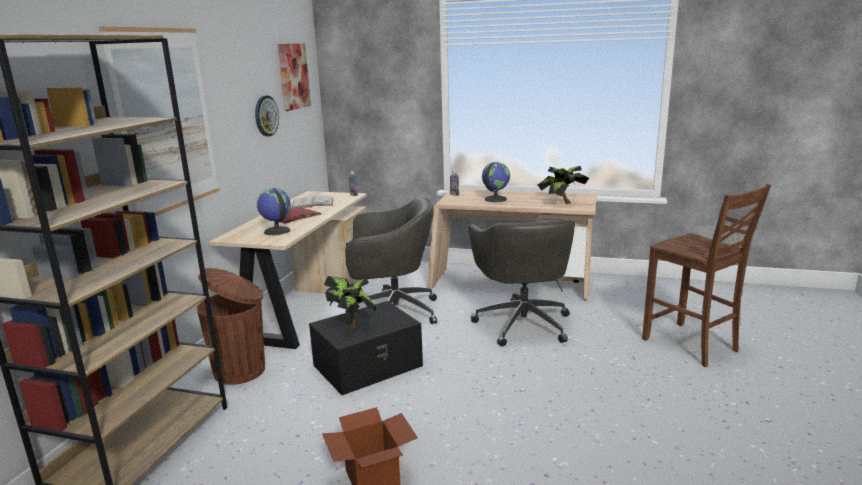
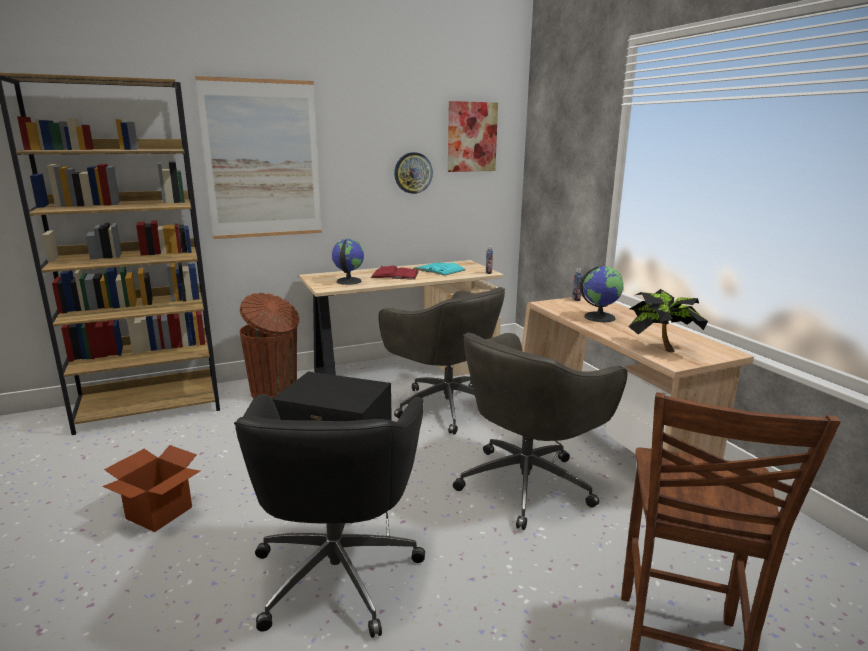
camera: 50 degrees right, 0 degrees up
white book [291,194,333,208] -> turquoise book [414,263,465,276]
potted plant [324,276,377,329] -> none
none -> black office chair [234,394,425,638]

